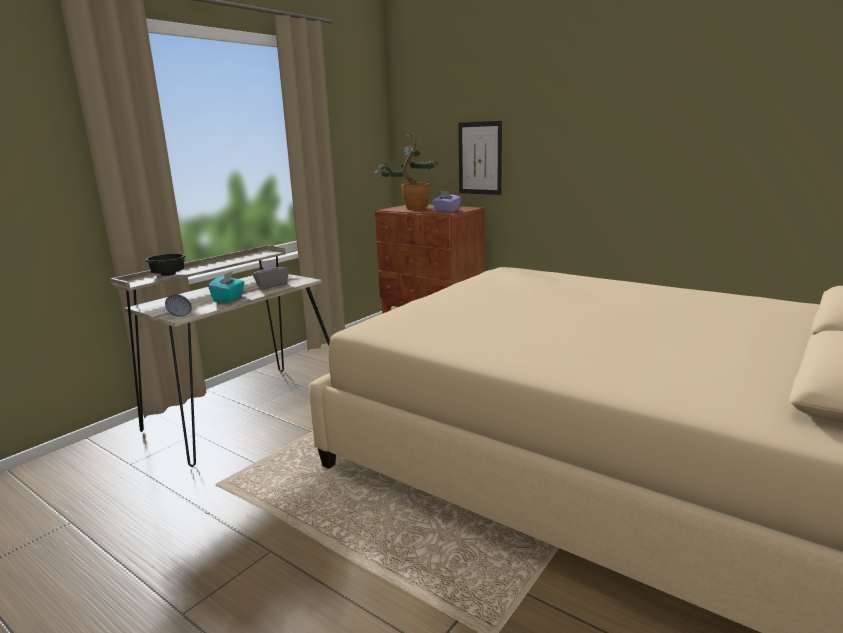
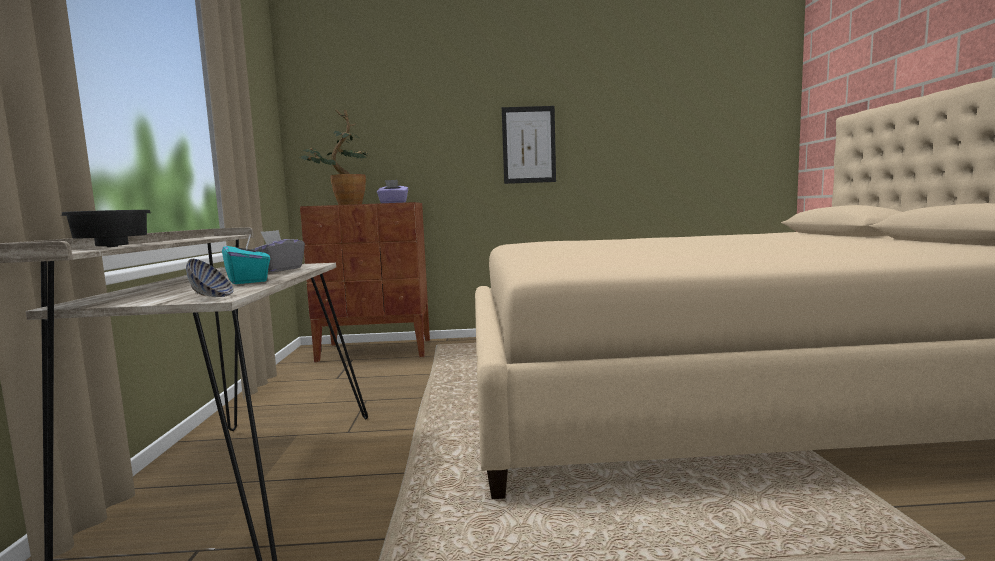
camera: 40 degrees left, 10 degrees down
picture [458,121,502,195] -> picture moved to [502,106,556,184]

